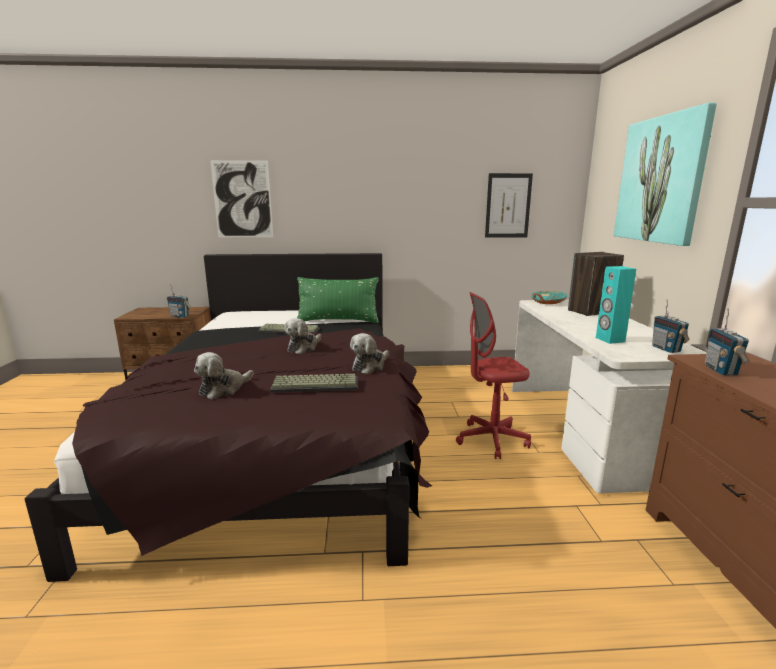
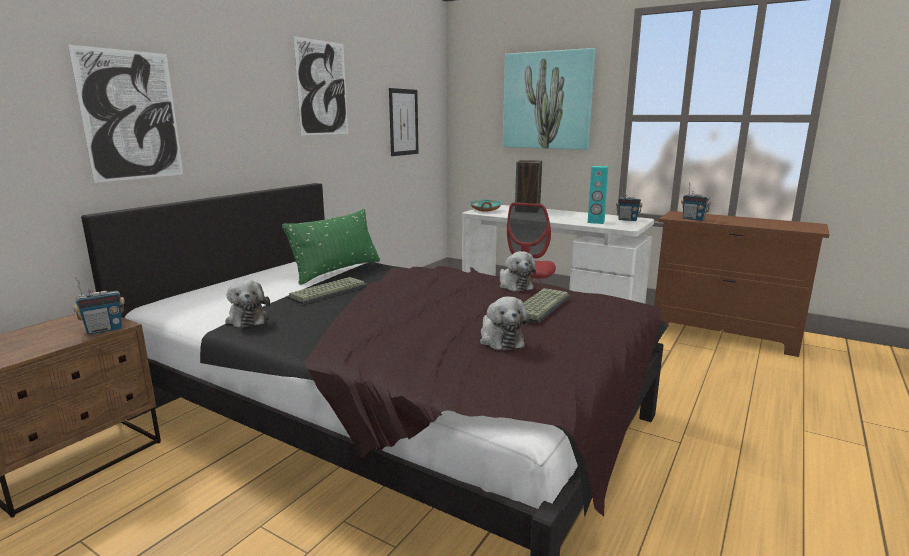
camera: 55 degrees left, 0 degrees up
plush toy [284,318,321,354] -> plush toy moved to [225,280,270,328]
none -> picture [293,36,348,135]

